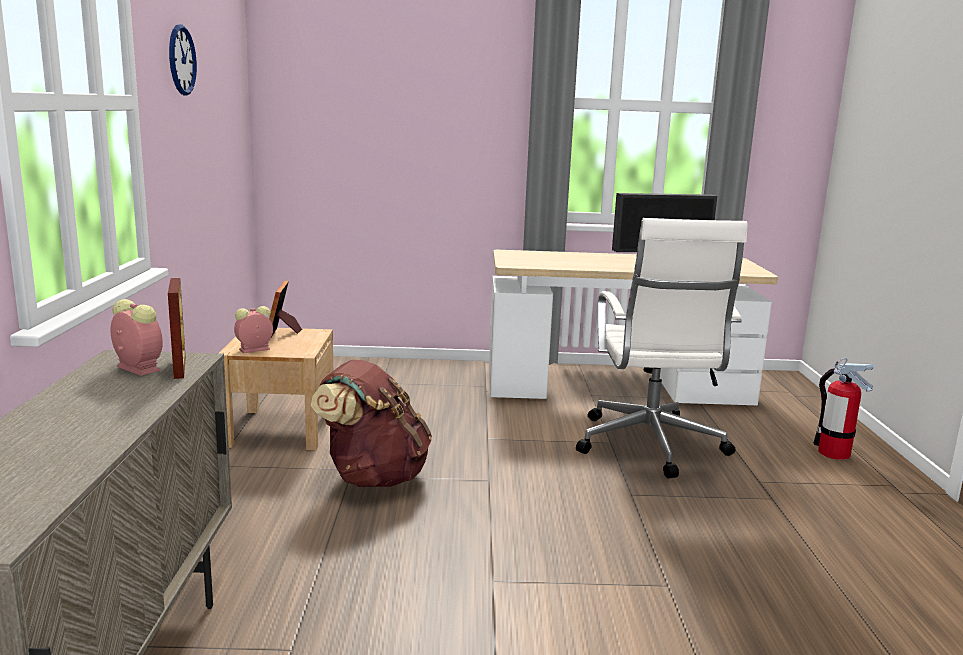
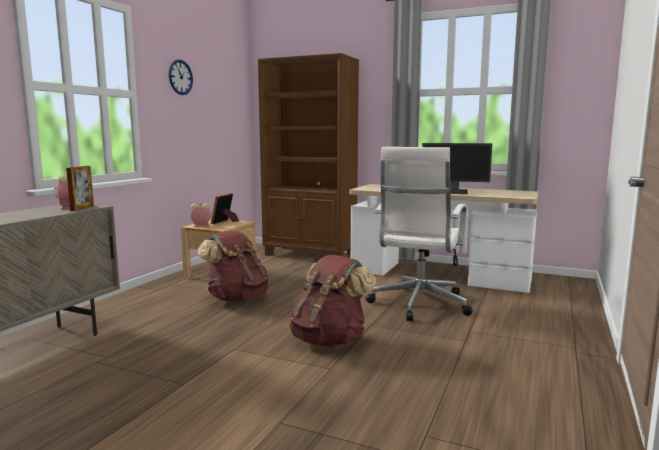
camera: 25 degrees right, 5 degrees down
fire extinguisher [814,358,874,460] -> none
none -> brown bookcase [258,53,359,256]
none -> brown backpack [289,255,376,347]

